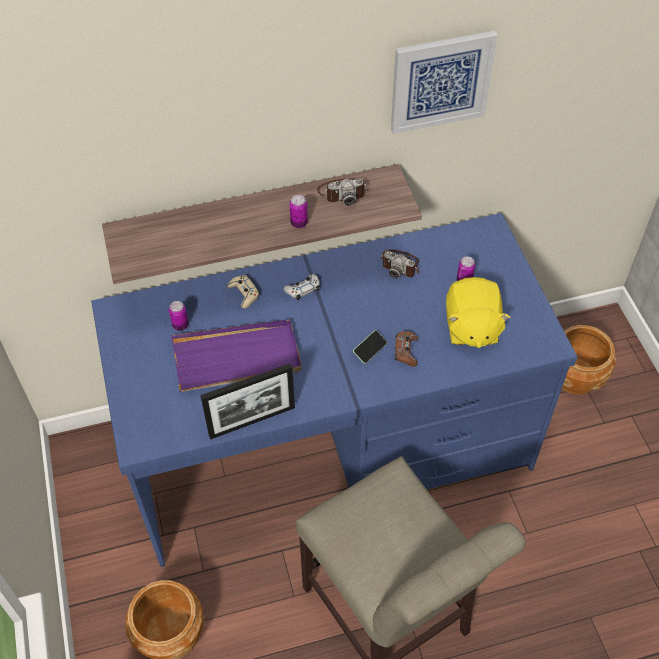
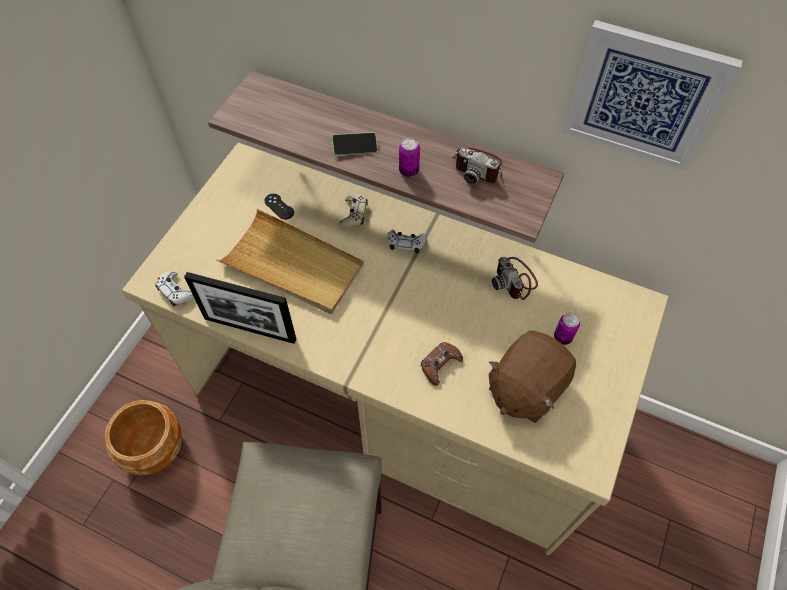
camera: 40 degrees right, 5 degrees up
blue desk [91,213,577,567] -> beige desk [122,142,669,556]
can [169,301,189,331] -> black game controller [265,194,294,220]
purple tray [171,319,302,392] -> beige tray [217,209,364,314]
phone [353,330,387,364] -> phone moved to [332,132,378,156]
yellow plush toy [446,277,511,348] -> brown plush toy [489,331,576,423]
brown planter [562,325,616,395] -> none
none -> white game controller [155,272,194,306]

